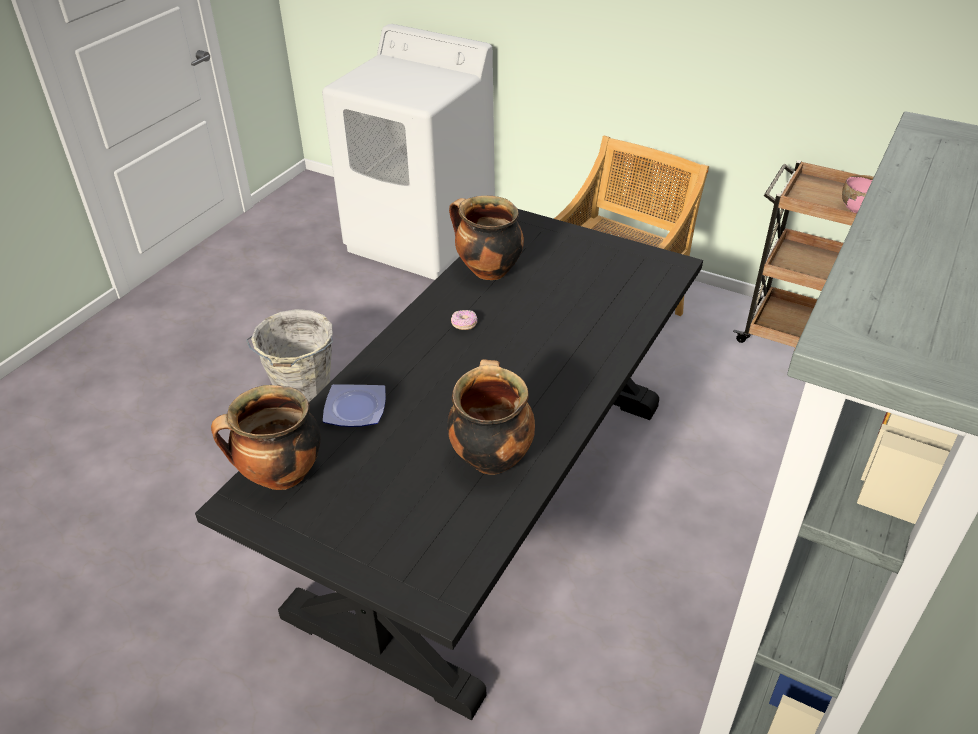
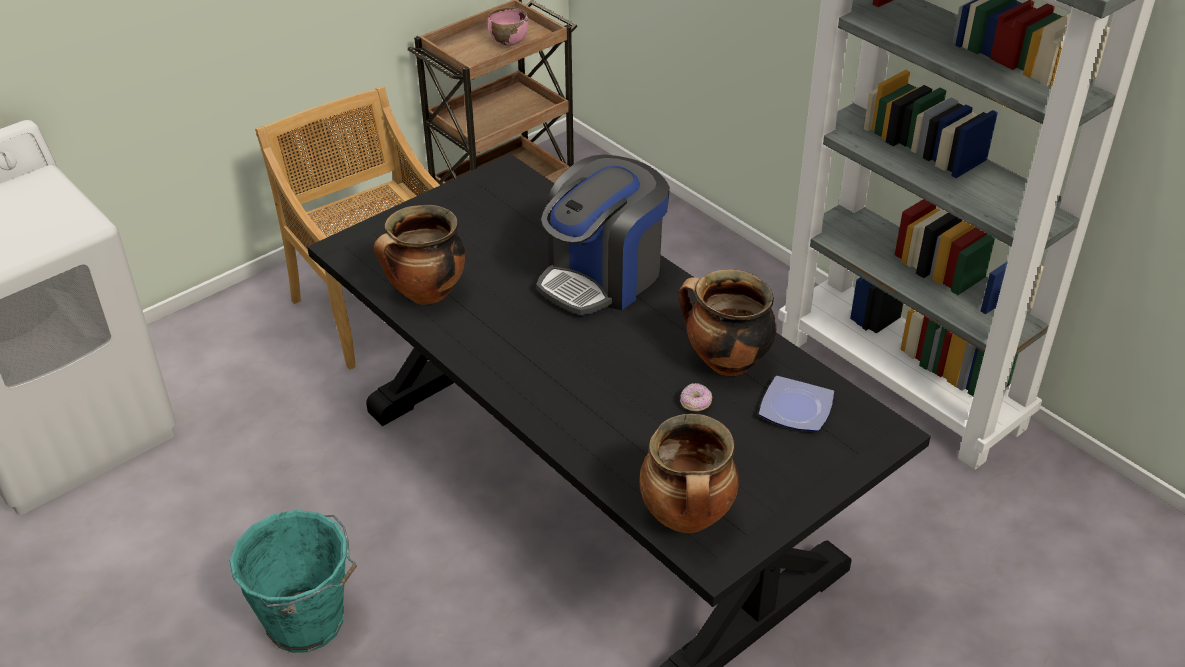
camera: 70 degrees left, 0 degrees up
grey bucket [246,309,333,402] -> turquoise bucket [230,510,357,653]
plate [323,384,386,427] -> plate moved to [759,376,834,431]
donut [451,310,477,330] -> donut moved to [680,383,712,411]
none -> coffee machine [536,154,670,315]

